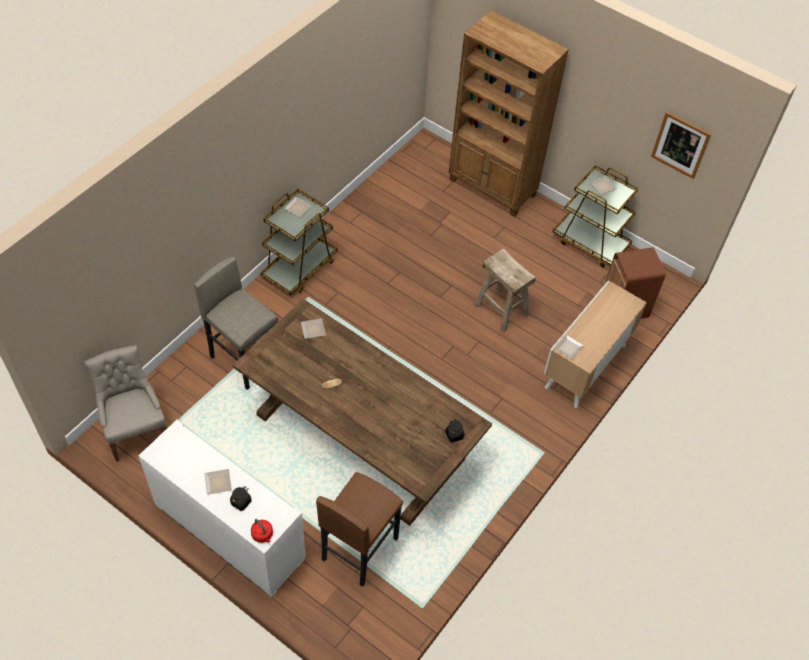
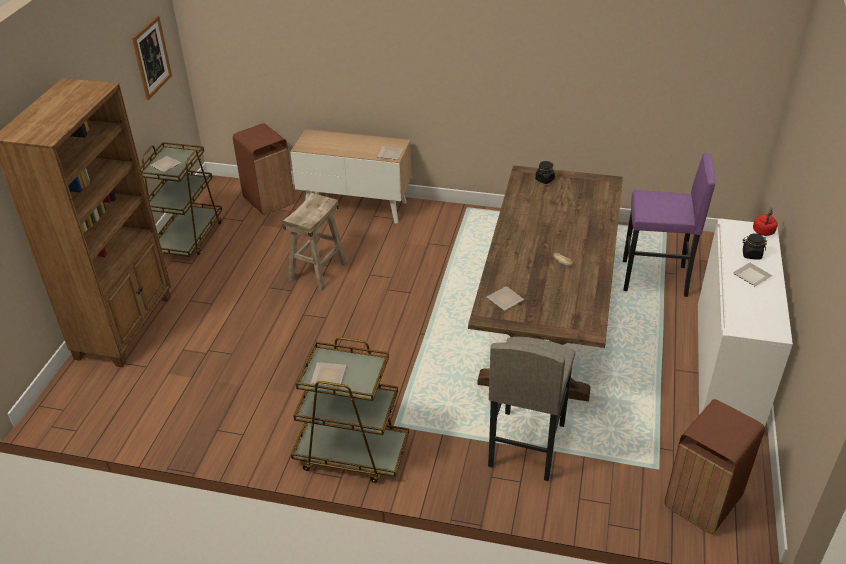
camera: 110 degrees left, 15 degrees down
grey chair [84,345,166,462] -> brown trash can [665,399,765,534]
brown stool [316,472,403,587] -> purple stool [623,153,715,297]

